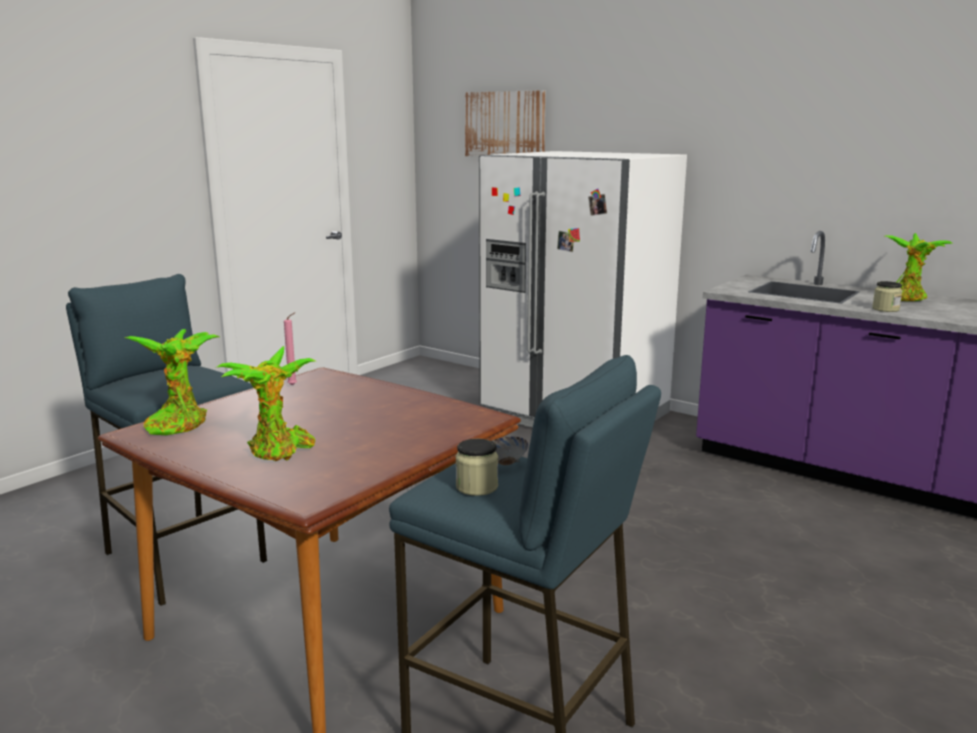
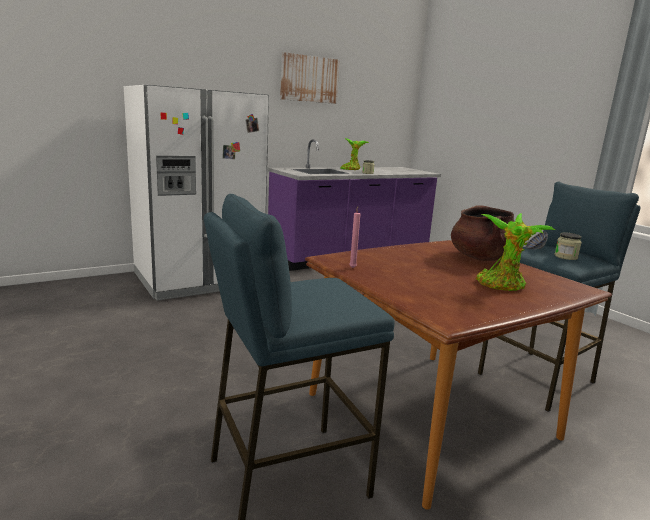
camera: 70 degrees left, 0 degrees up
potted plant [125,329,220,435] -> none
picture [465,90,546,157] -> picture moved to [280,52,339,104]
none -> brown cooking pot [451,205,515,261]

